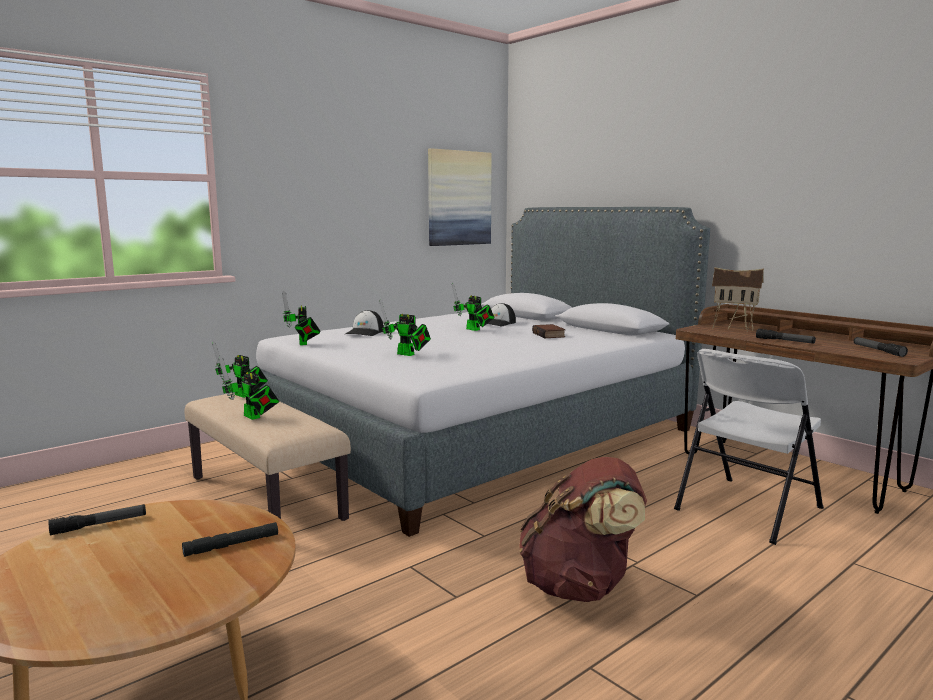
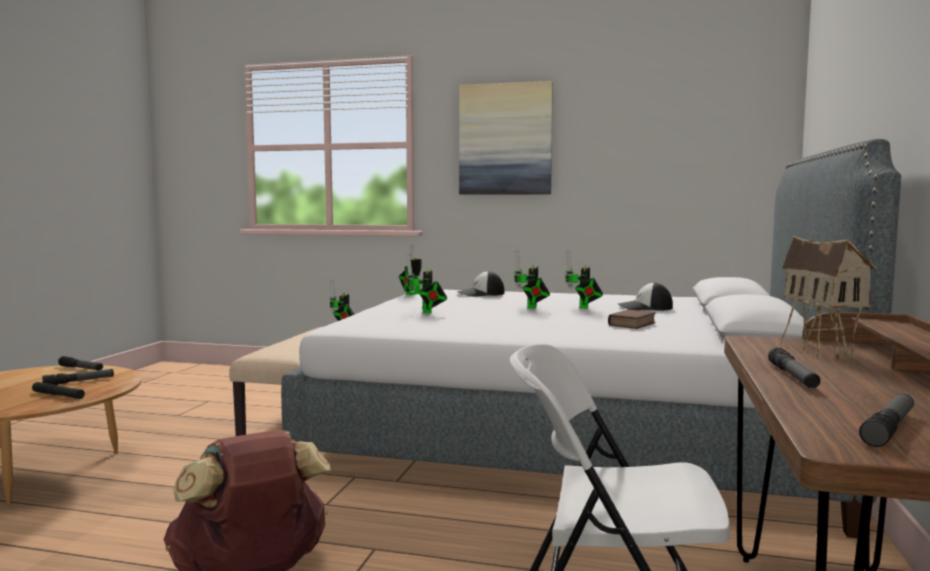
camera: 55 degrees right, 5 degrees down
toy robot [219,356,279,420] -> toy robot moved to [514,248,550,309]
picture [428,148,492,246] -> picture moved to [459,81,553,195]
none -> flashlight [42,369,114,385]

